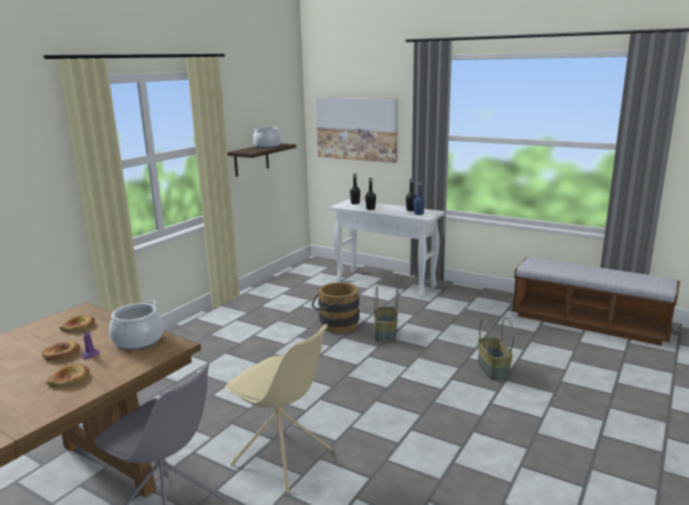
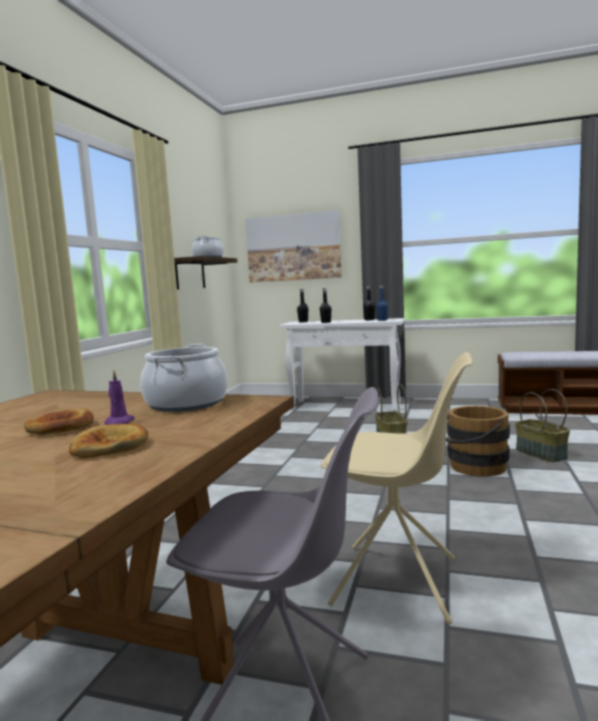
camera: 15 degrees left, 10 degrees down
bread [59,315,95,332] -> none
brown bucket [311,282,359,333] -> brown bucket moved to [446,406,510,477]

